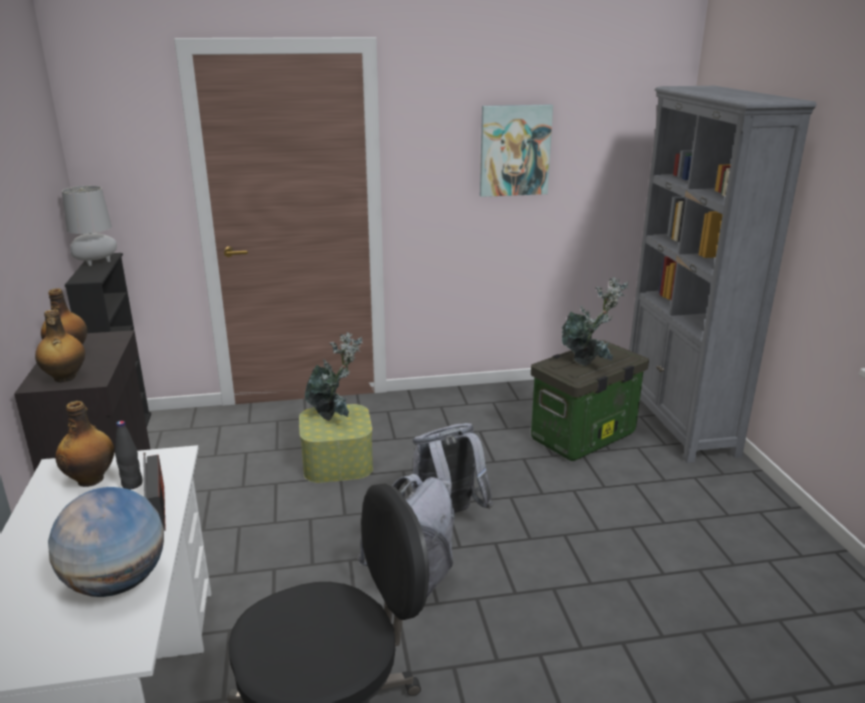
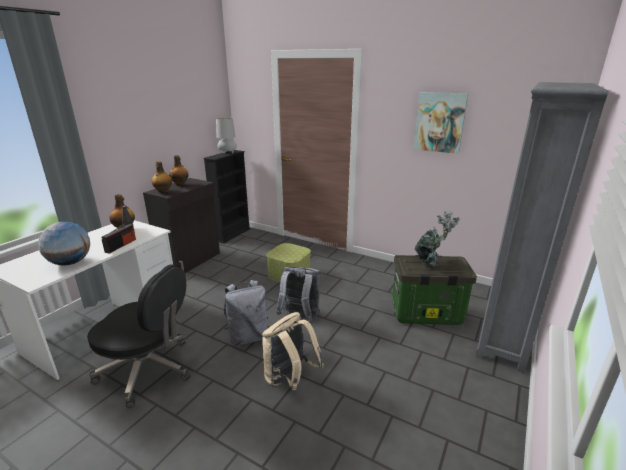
camera: 40 degrees right, 0 degrees up
potted plant [305,332,363,421] -> none
none -> beige backpack [262,312,324,390]

